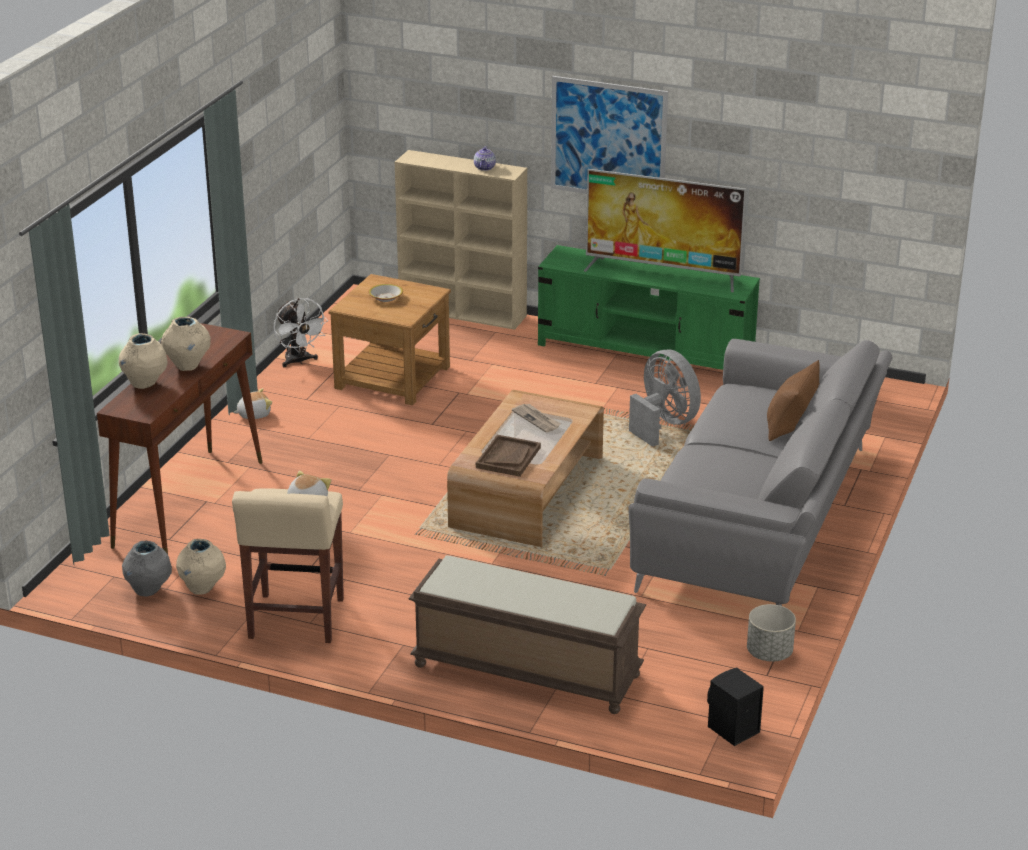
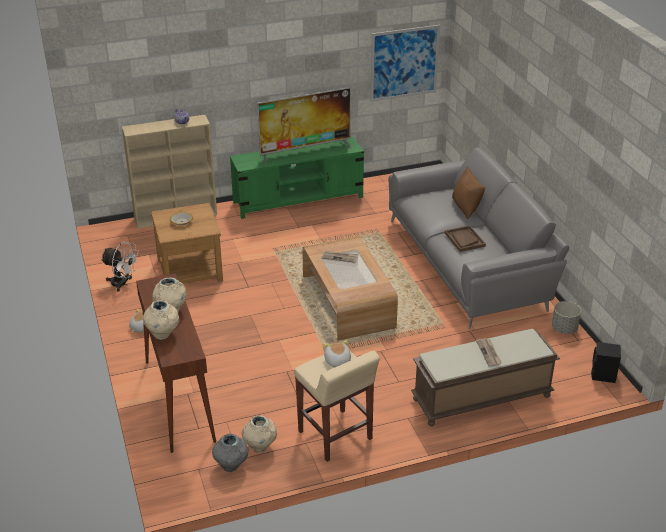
camera: 40 degrees left, 5 degrees up
brown tray [476,435,541,477] -> brown tray moved to [445,225,486,252]
picture [551,76,668,194] -> picture moved to [370,25,440,102]
grey fan [629,350,701,447] -> none
none -> newspaper [476,338,502,367]

